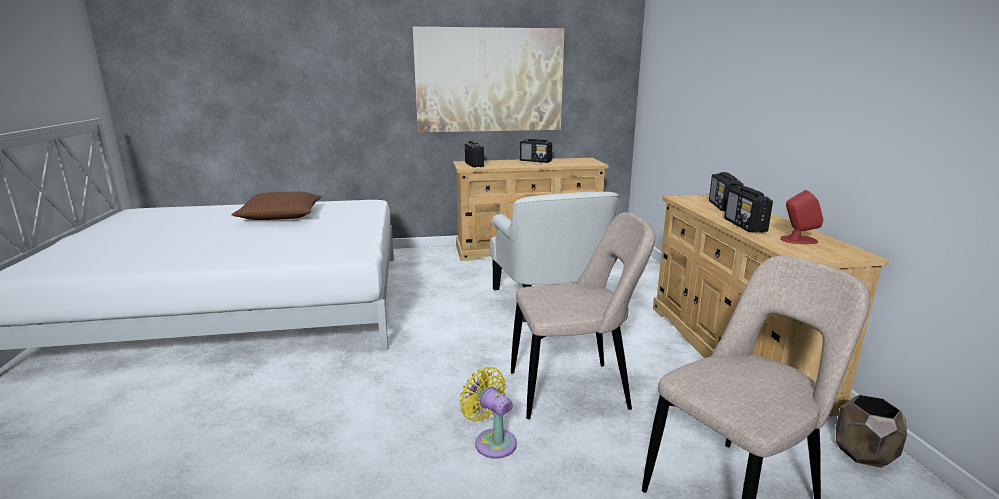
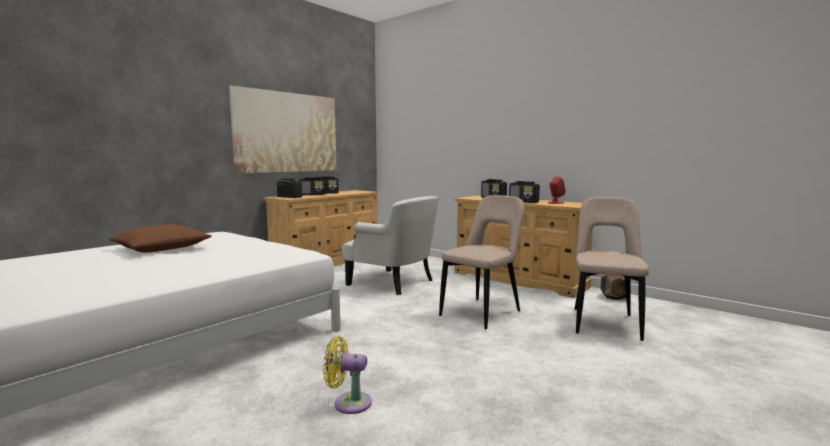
camera: 40 degrees left, 10 degrees down
yellow fan [459,367,517,459] -> yellow fan moved to [323,336,372,414]
none -> radio [299,177,325,195]

